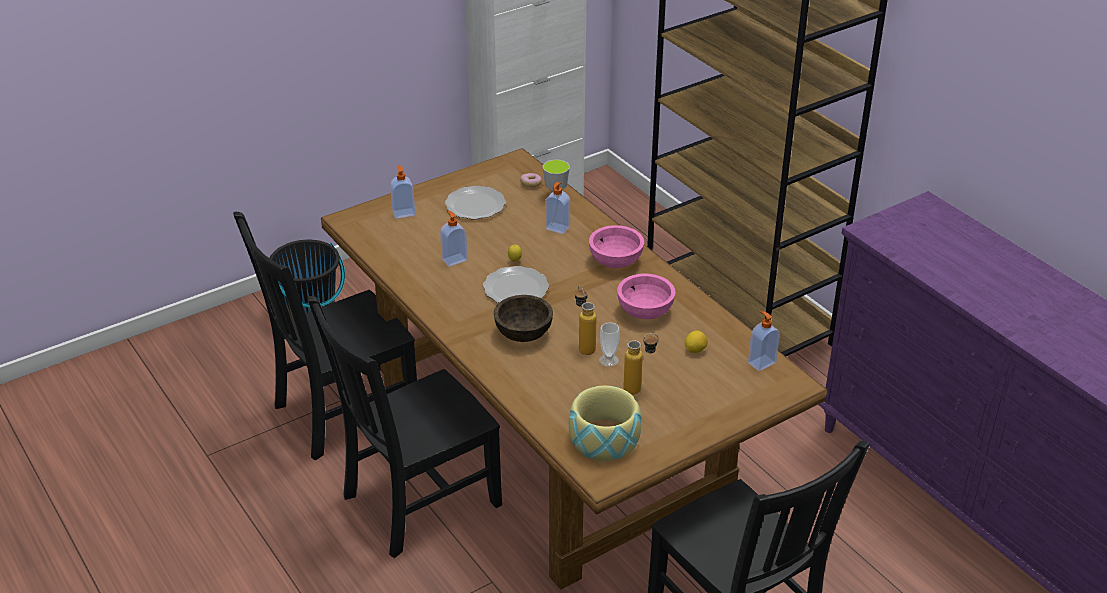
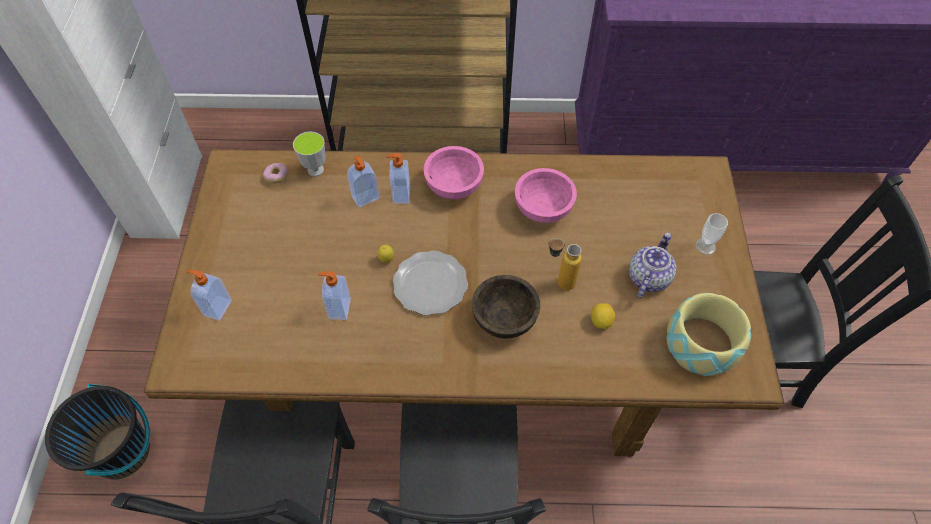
camera: 55 degrees left, 20 degrees up
plate [445,186,506,219] -> none
cup [599,322,620,367] -> cup moved to [695,213,728,255]
bottle [623,333,659,394] -> teapot [629,232,676,298]
lemon [685,331,708,353] -> lemon moved to [591,303,615,329]
soap dispenser [748,311,780,371] -> soap dispenser moved to [386,153,410,204]

